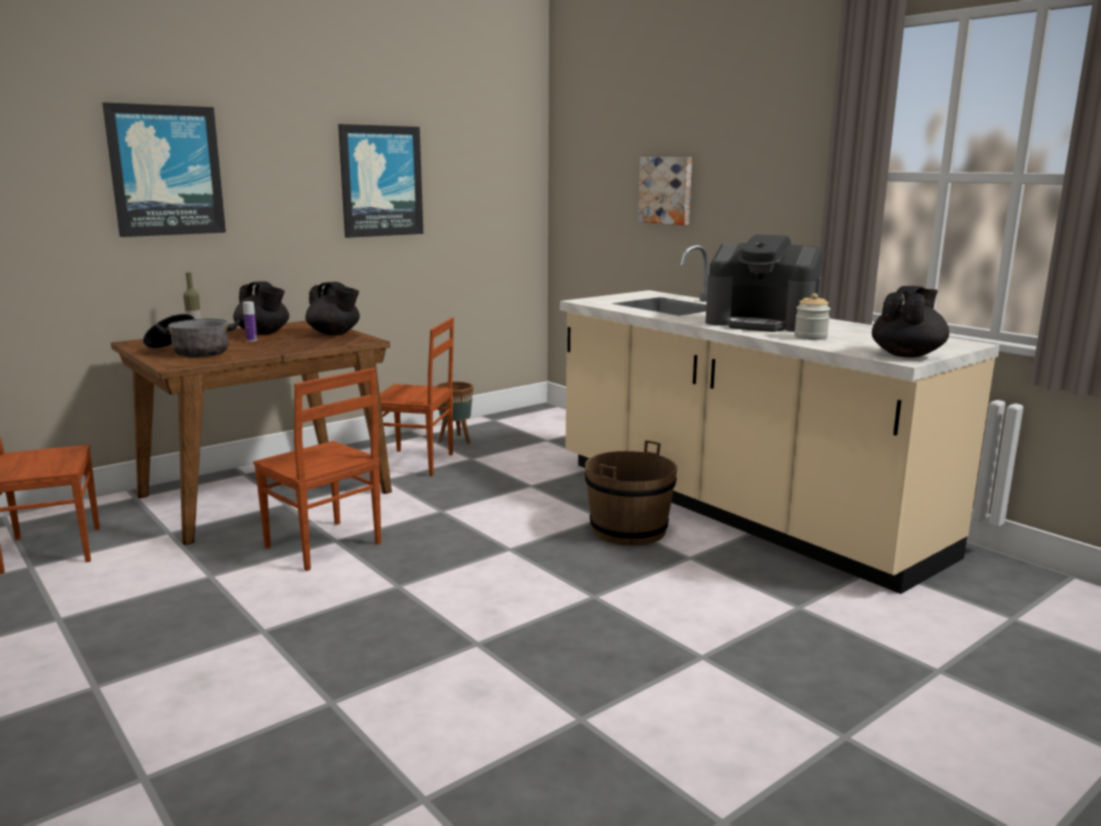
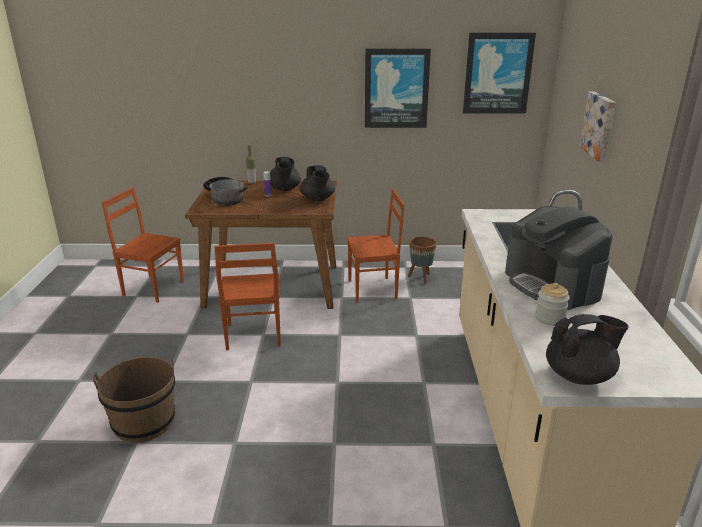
camera: 40 degrees right, 10 degrees up
picture [102,102,226,237] -> picture moved to [463,32,536,114]
brown chair [380,318,454,476] -> brown chair turned 60 degrees counterclockwise [347,189,405,303]
brown bucket [585,440,677,545] -> brown bucket moved to [93,357,175,443]

